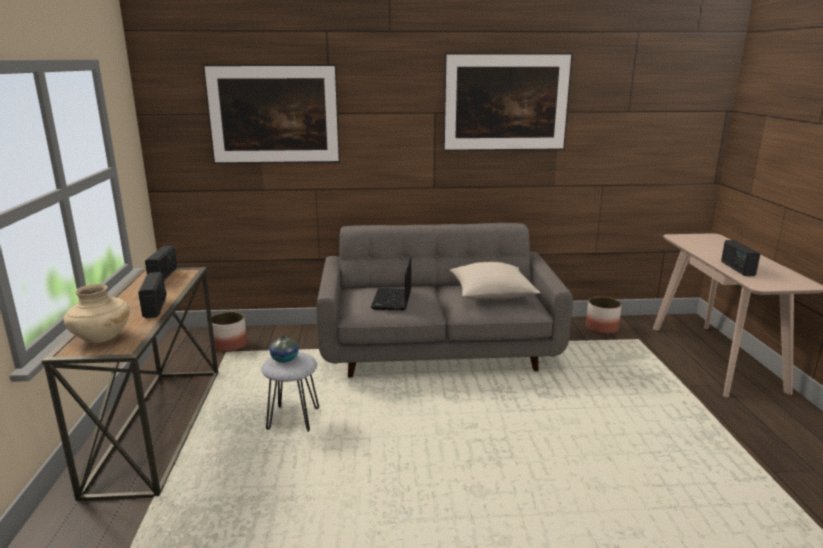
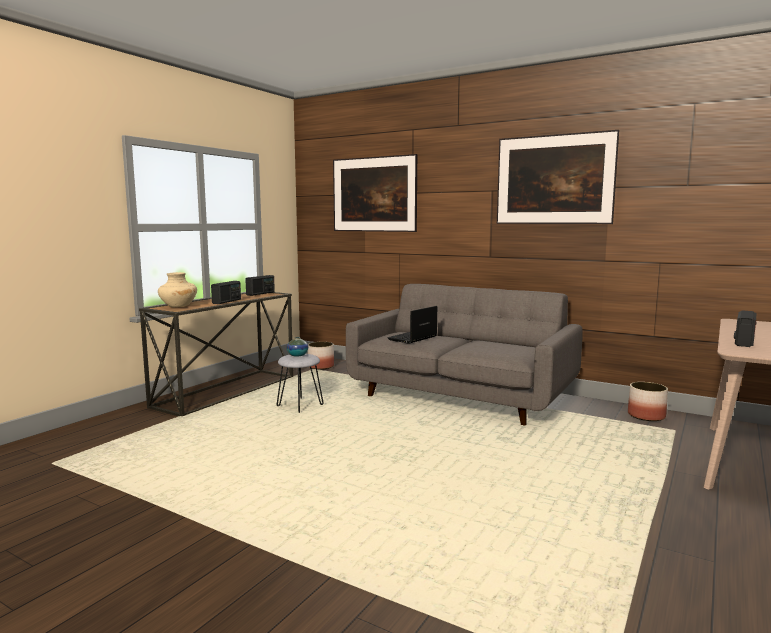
camera: 35 degrees right, 10 degrees down
beige pillow [449,262,541,300] -> none

